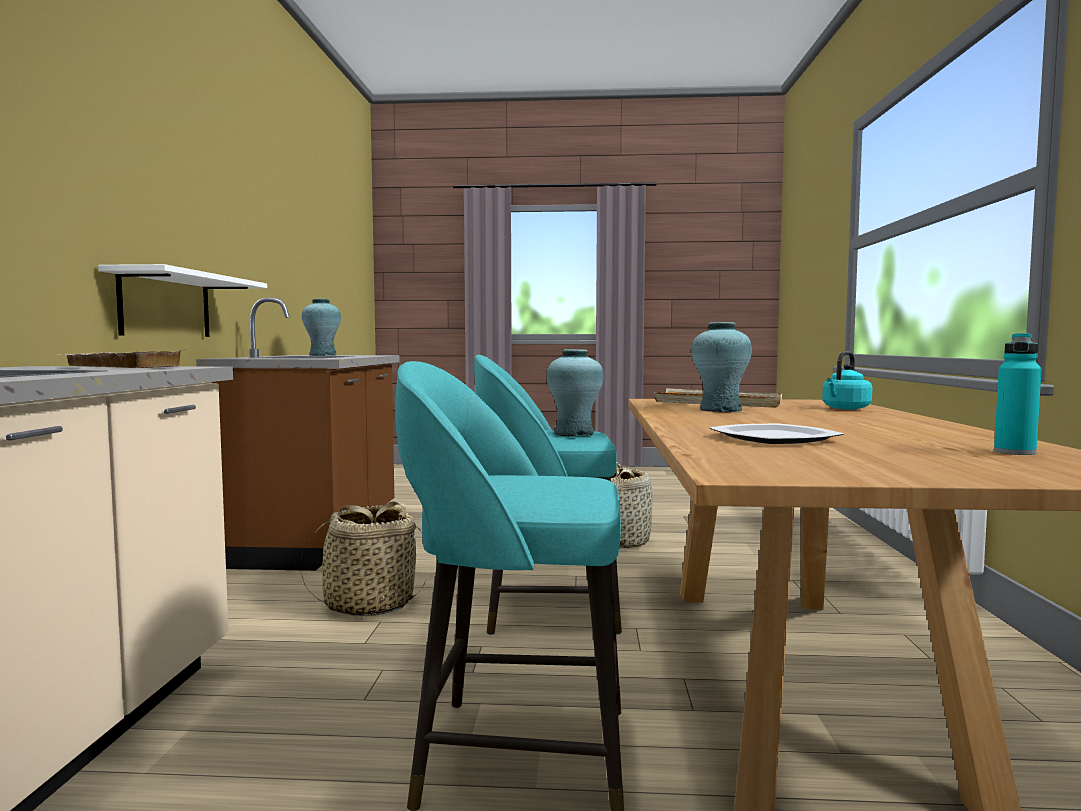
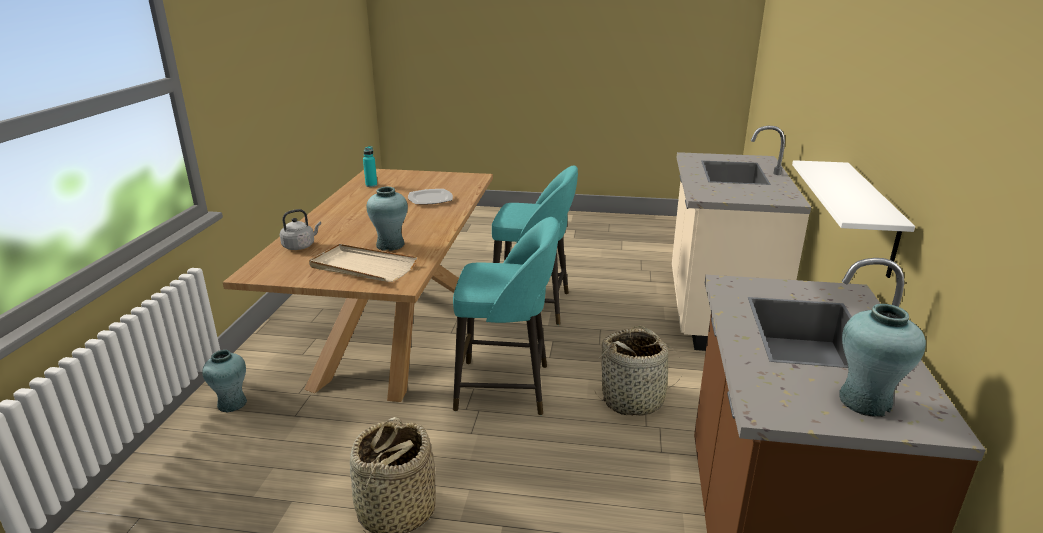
camera: 175 degrees left, 20 degrees up
beige tray [60,349,185,368] -> none
turquoise vase [547,349,604,437] -> turquoise vase moved to [202,350,247,413]
turquoise kettle [822,352,873,410] -> grey kettle [280,209,321,250]

